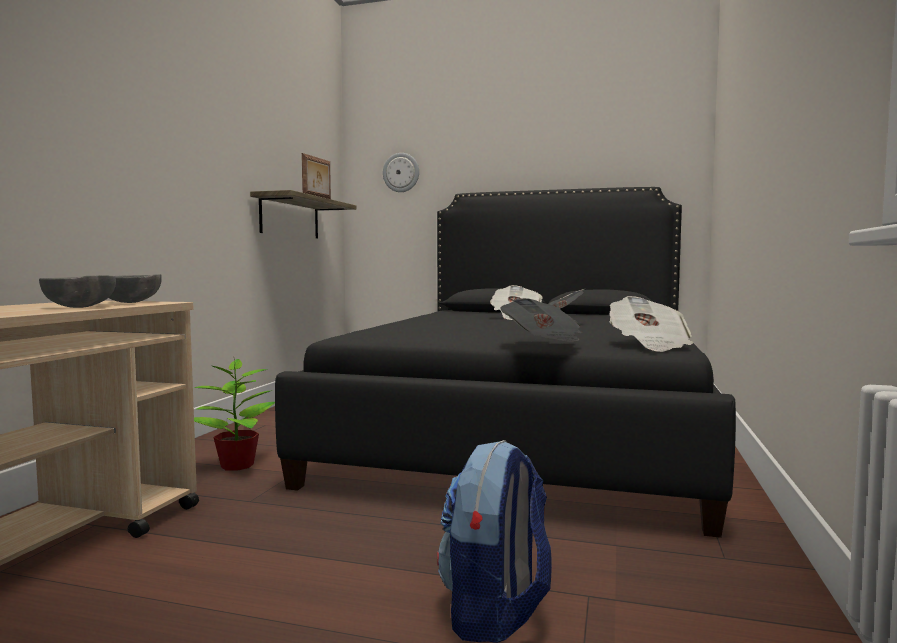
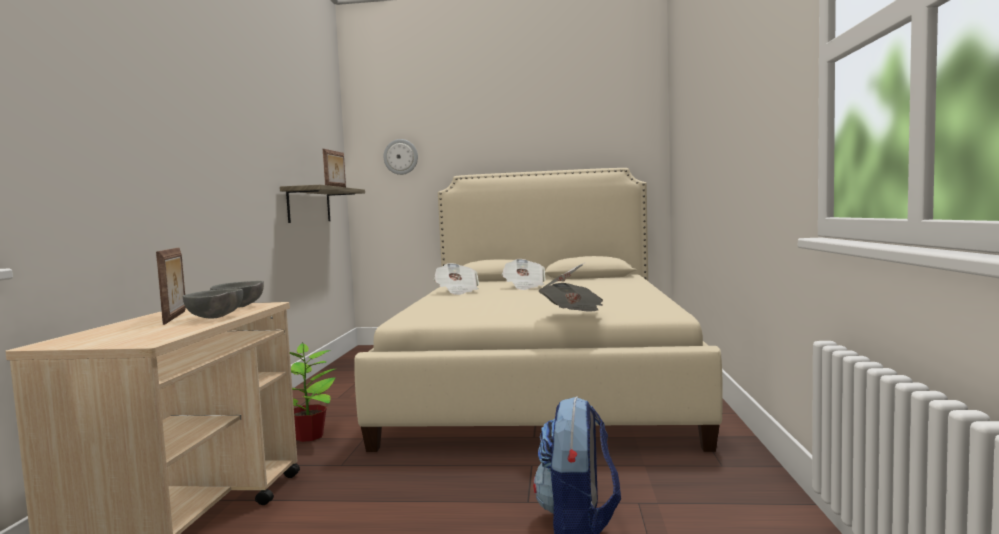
camera: 10 degrees left, 0 degrees up
black bed [275,187,736,538] -> beige bed [354,168,723,452]
newspaper [609,296,693,352] -> newspaper moved to [434,263,479,295]
none -> picture frame [156,248,186,325]

